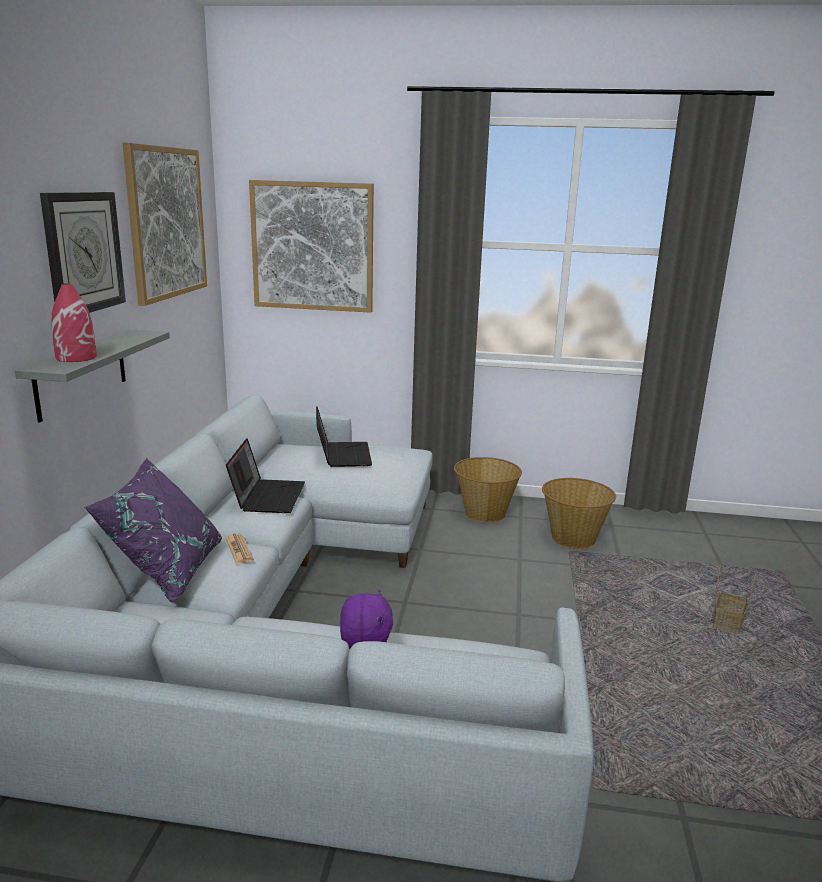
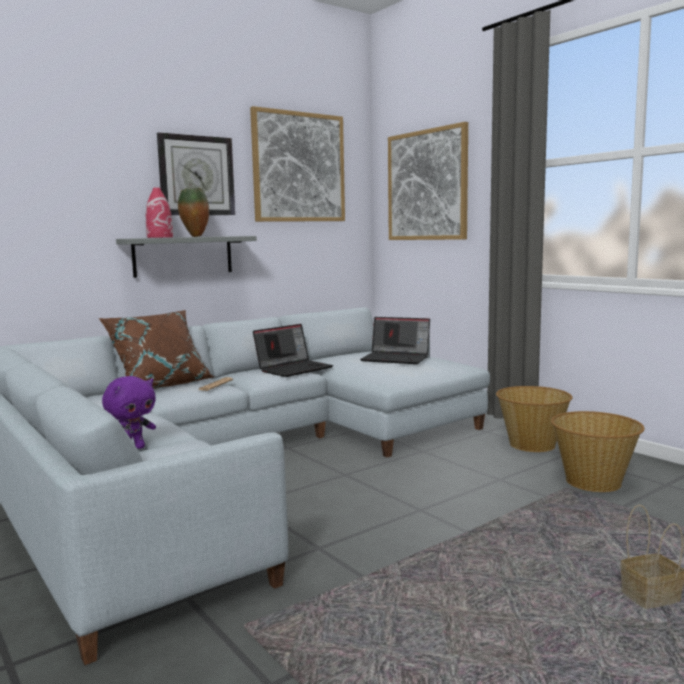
camera: 45 degrees right, 10 degrees down
purple pillow [84,458,222,603] -> brown pillow [99,310,214,389]
laptop [316,407,372,467] -> laptop turned 75 degrees clockwise [360,317,430,364]
none -> vase [178,188,209,237]

